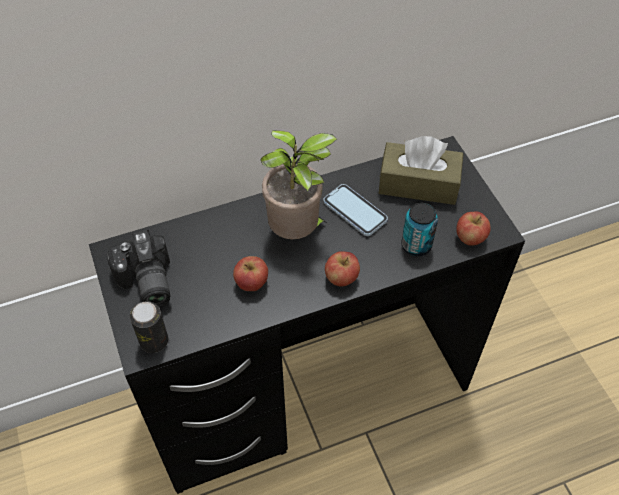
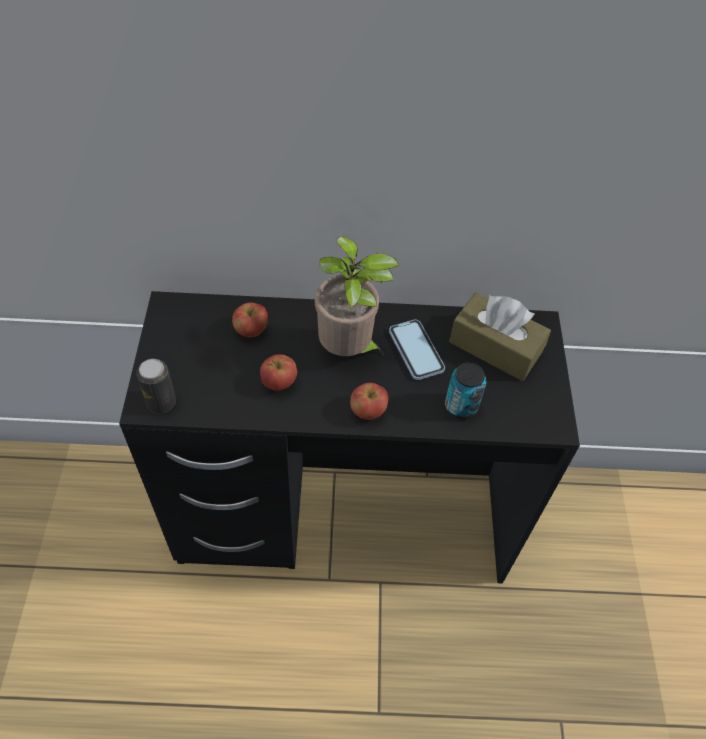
camera: 20 degrees right, 0 degrees up
camera [106,230,170,307] -> none
apple [457,212,491,246] -> apple moved to [232,302,268,337]

